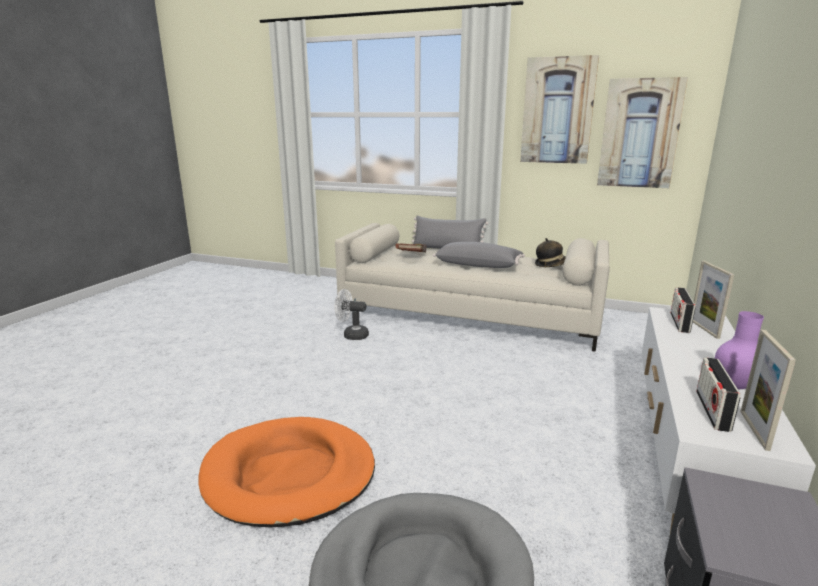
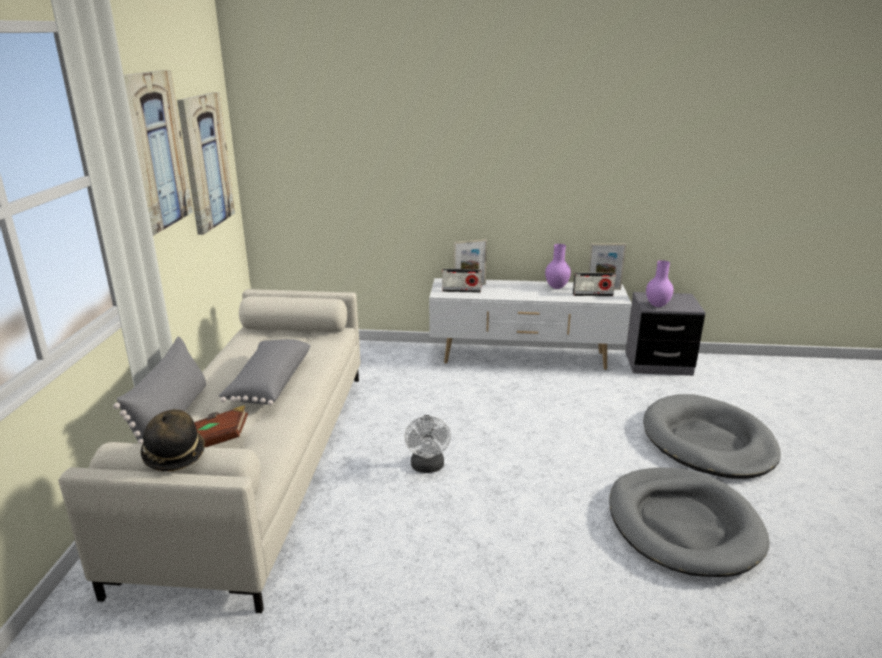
camera: 105 degrees left, 5 degrees up
orange dog bed [199,417,375,528] -> grey dog bed [609,467,770,577]
white fan [334,289,369,340] -> white fan moved to [405,415,451,473]
hat [535,238,566,267] -> hat moved to [141,409,205,471]
none -> purple vase [646,260,674,307]

